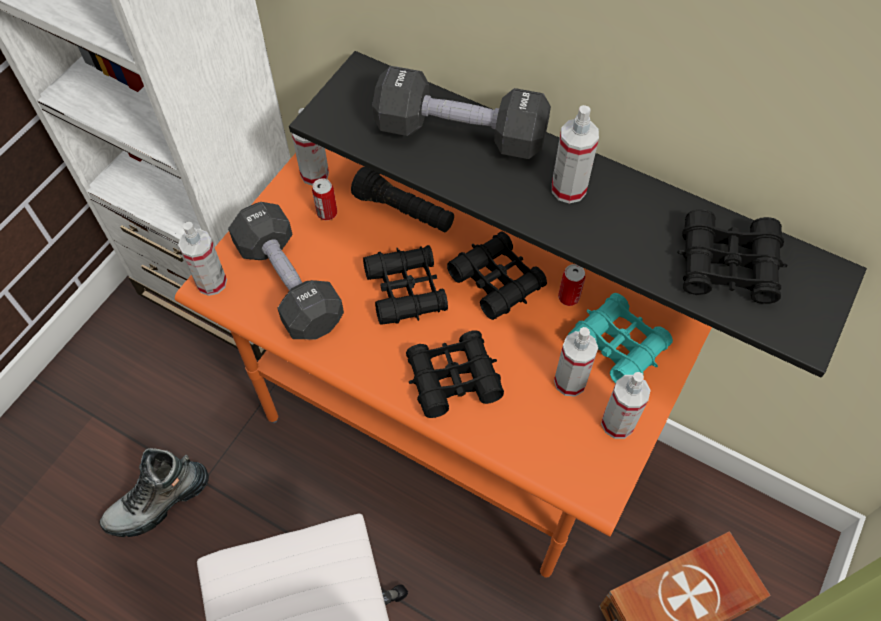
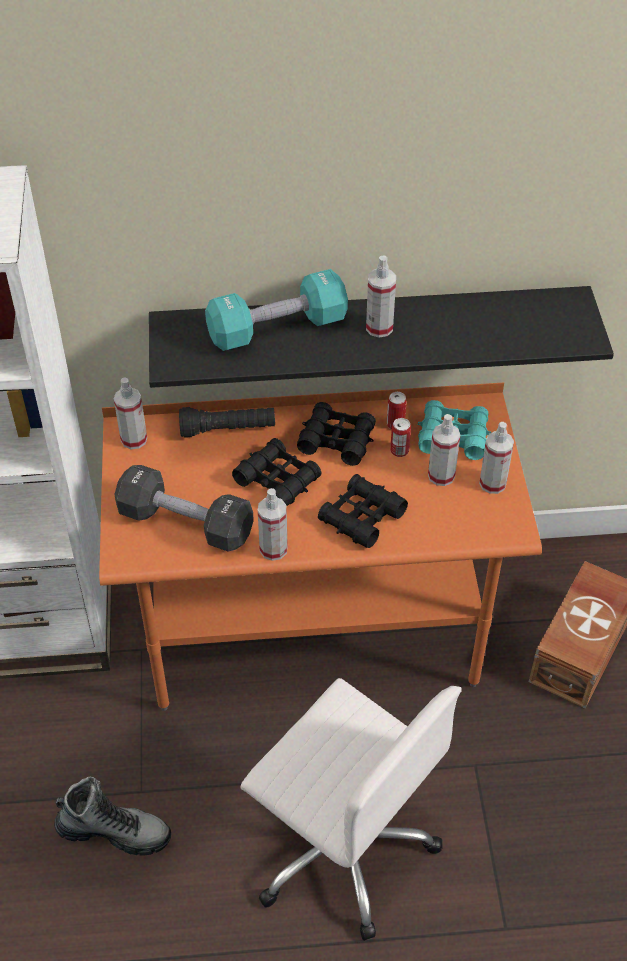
camera: 35 degrees left, 10 degrees down
boot [100,448,209,537] -> boot turned 105 degrees counterclockwise [54,776,171,855]
spray bottle [178,222,227,296] -> spray bottle moved to [258,488,288,561]
can [312,178,337,220] -> can moved to [390,418,411,457]
black dumbbell [372,66,551,159] -> turquoise dumbbell [205,269,348,351]
black binoculars [678,209,788,304] -> none

